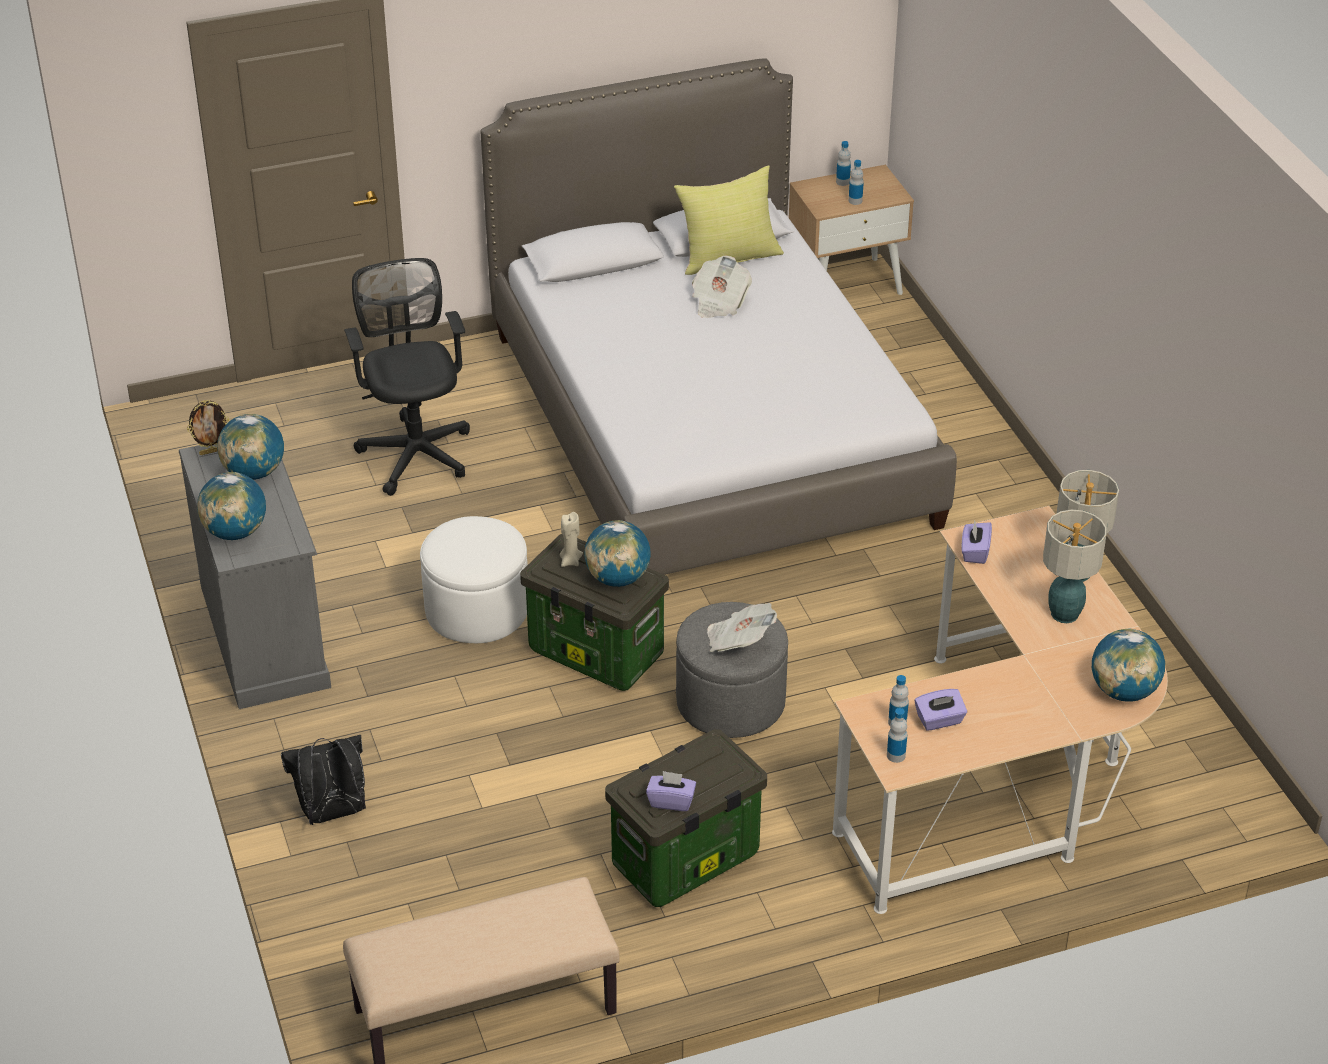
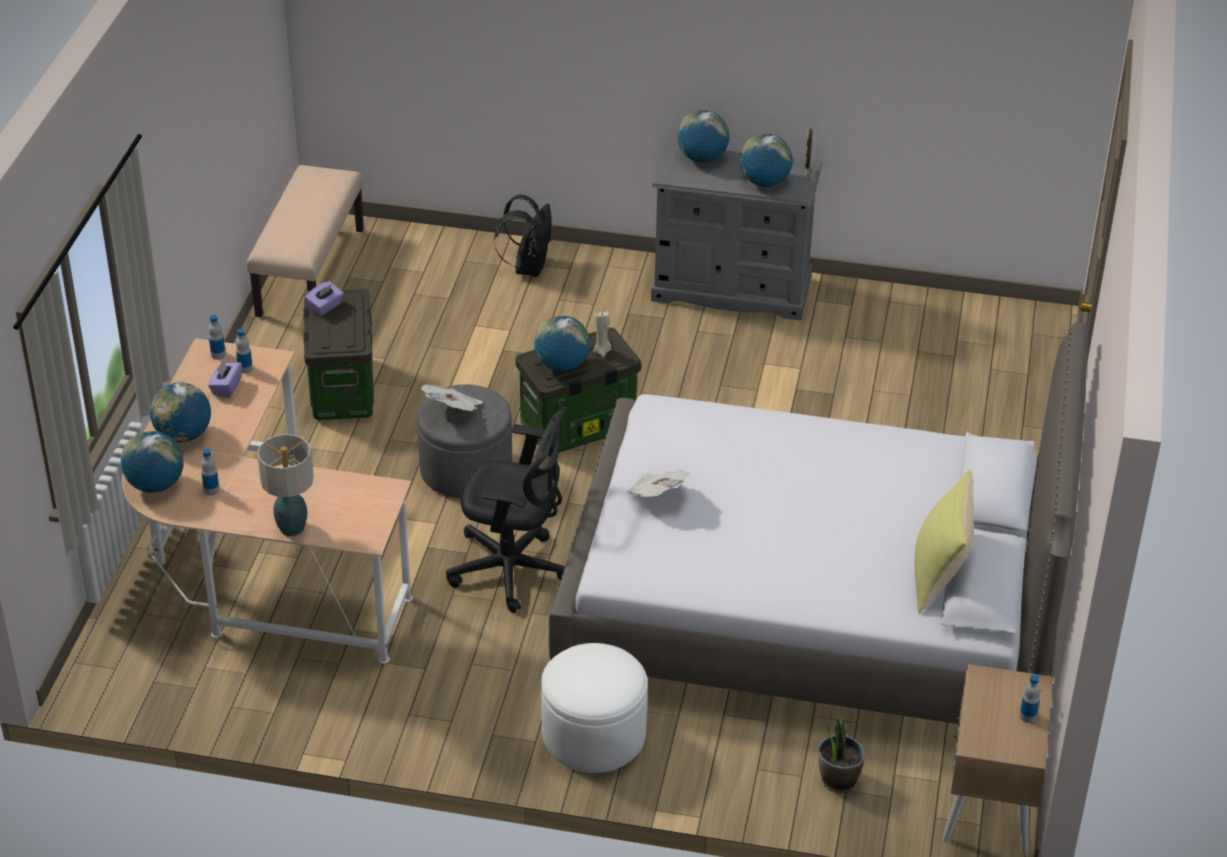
camera: 120 degrees right, 0 degrees up
black office chair [344,258,470,496] -> black office chair moved to [446,407,567,613]
white ottoman [420,516,528,643] -> white ottoman moved to [541,643,648,773]
newspaper [692,256,752,318] -> newspaper moved to [626,470,690,497]
bottle [849,160,864,205] -> bottle moved to [201,449,219,495]
purple tissue box [961,521,992,564] -> none
table lamp [1043,509,1106,623] -> none
none -> globe [150,382,211,442]
none -> potted plant [818,708,865,793]

